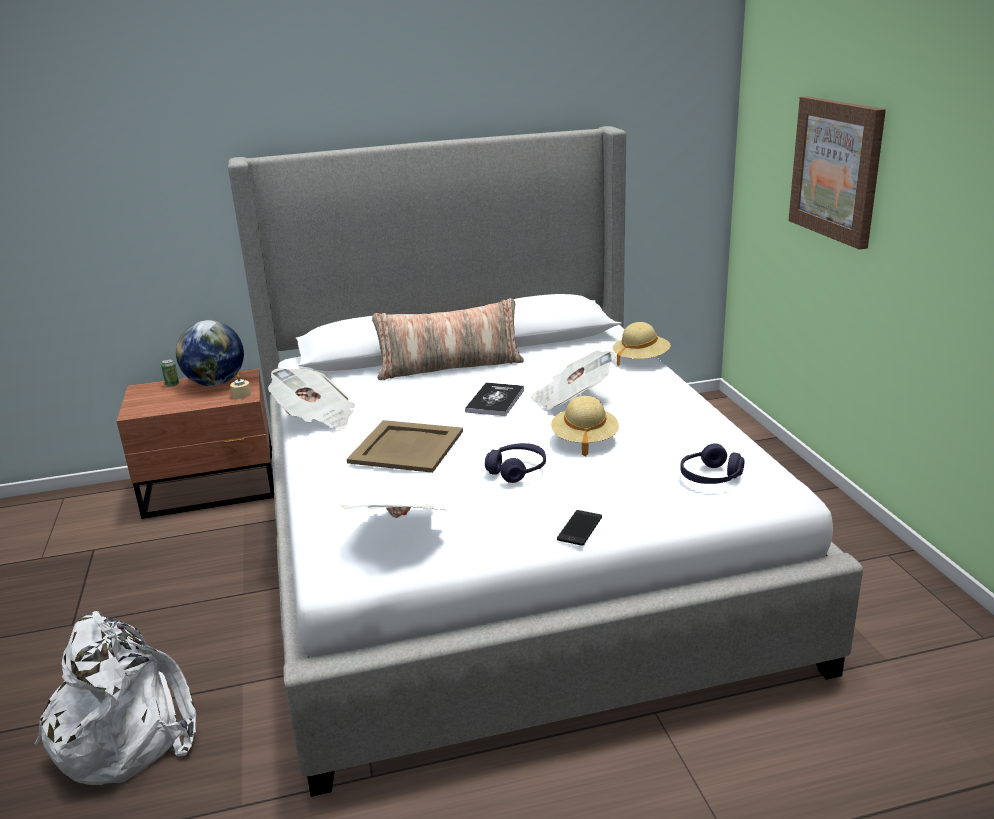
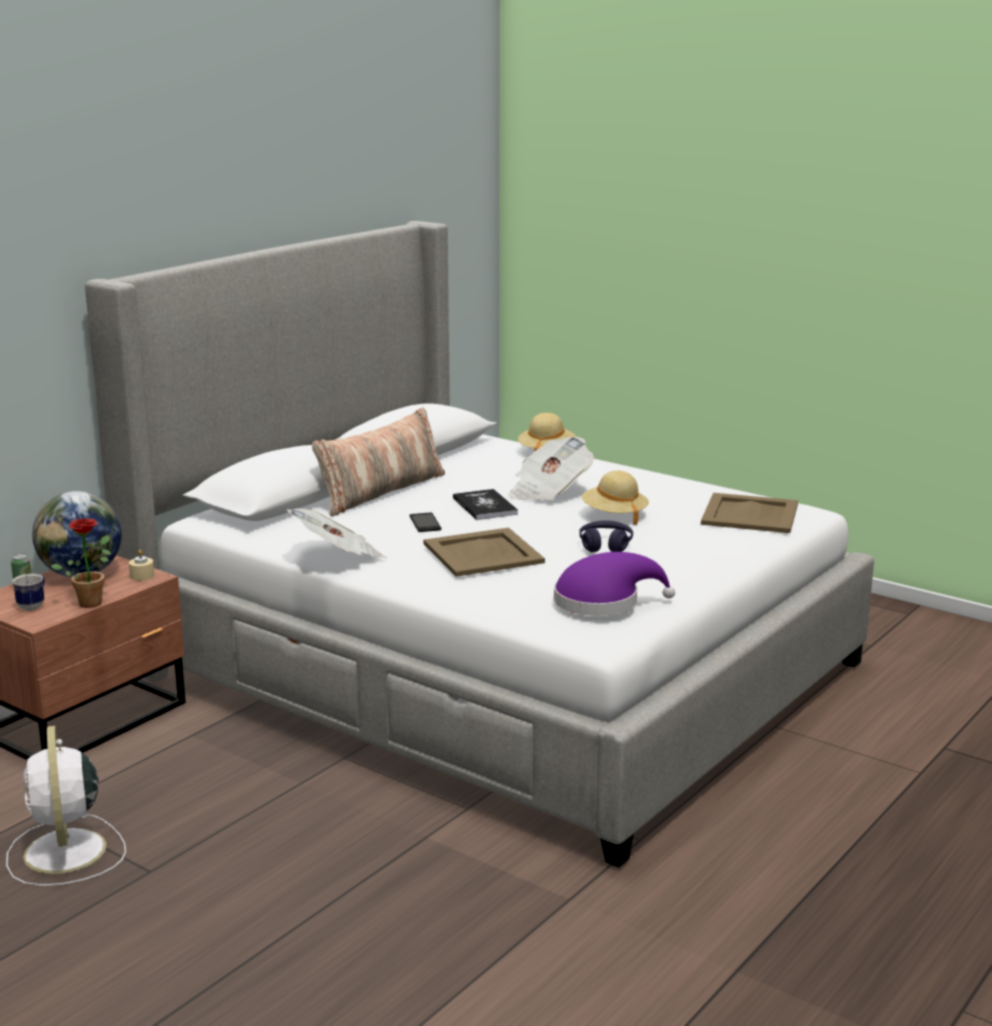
camera: 40 degrees left, 5 degrees down
white backpack [34,611,196,785] -> none
newspaper [341,504,444,518] -> purple hat [554,552,675,616]
phone [557,510,602,546] -> phone moved to [410,513,441,532]
purple headphones [680,443,745,484] -> beige tray [701,493,798,533]
picture [788,96,886,250] -> none
none -> white fan [6,726,126,886]
none -> mug [12,574,45,610]
none -> potted plant [51,519,111,608]

